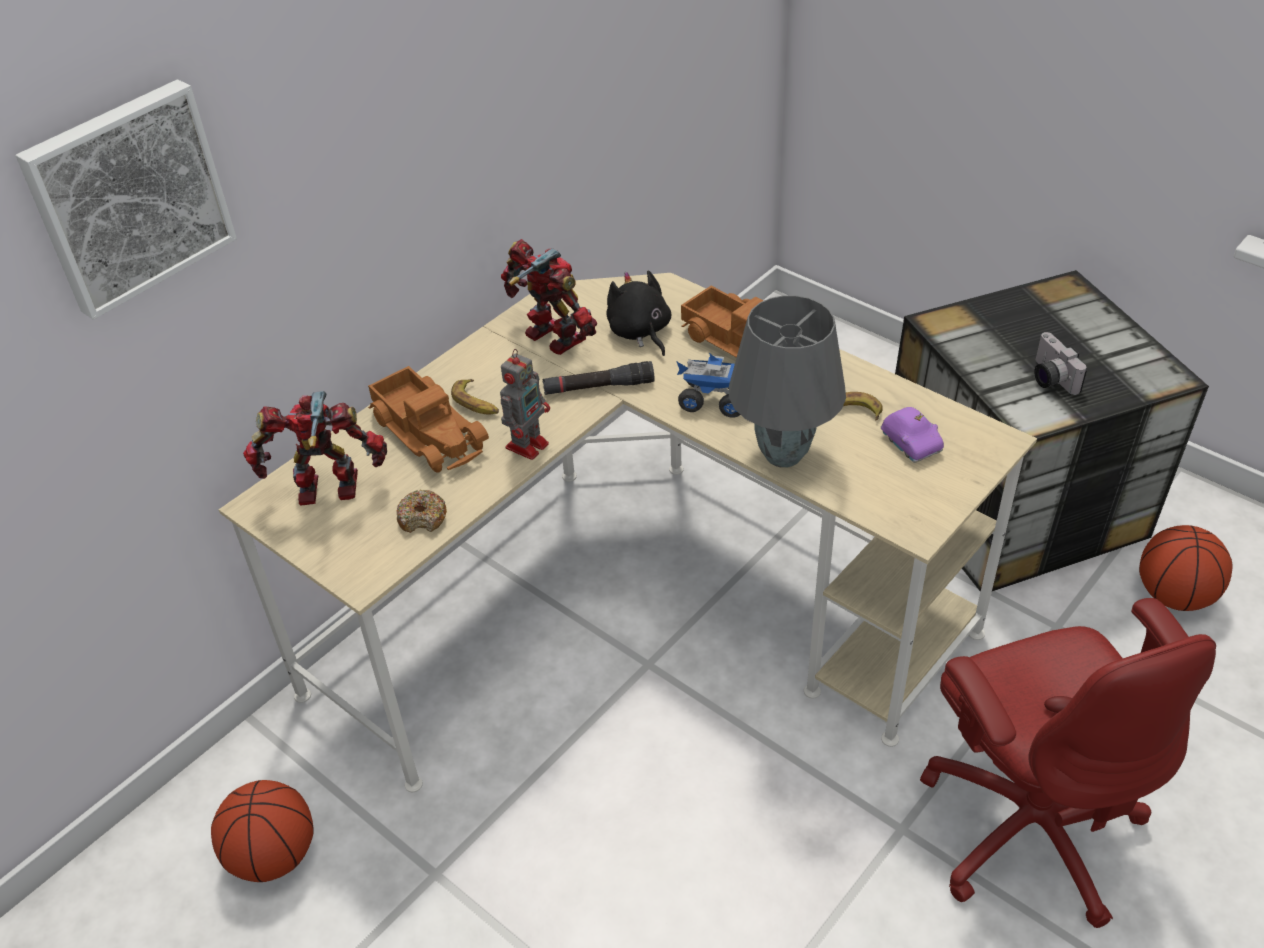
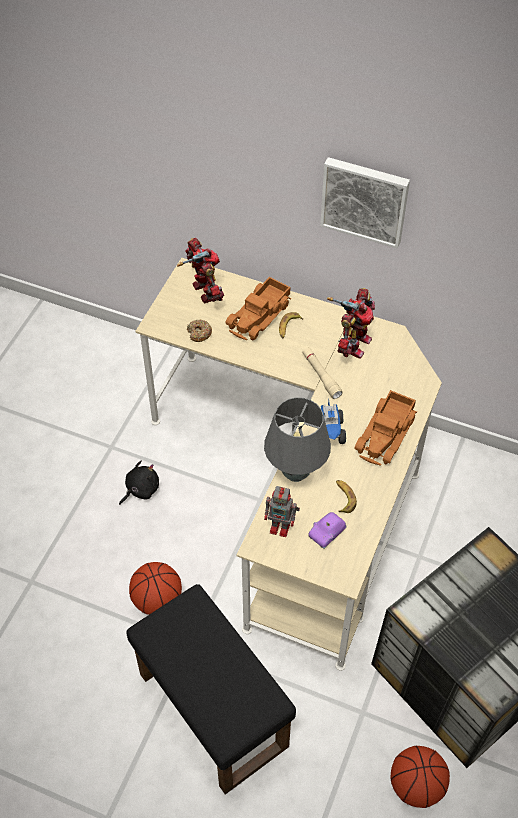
camera: 70 degrees right, 10 degrees up
picture [16,79,237,320] -> picture moved to [320,157,410,248]
basketball [211,780,314,882] -> basketball moved to [129,562,182,615]
toy robot [500,349,550,460] -> toy robot moved to [264,486,300,537]
black flashlight [542,361,655,395] -> beige flashlight [302,347,343,399]
black plush toy [606,270,671,356] -> black plush toy moved to [119,461,159,505]
red office chair [920,598,1216,928] -> black ottoman [126,584,296,795]
camera [1034,332,1087,395] -> none

